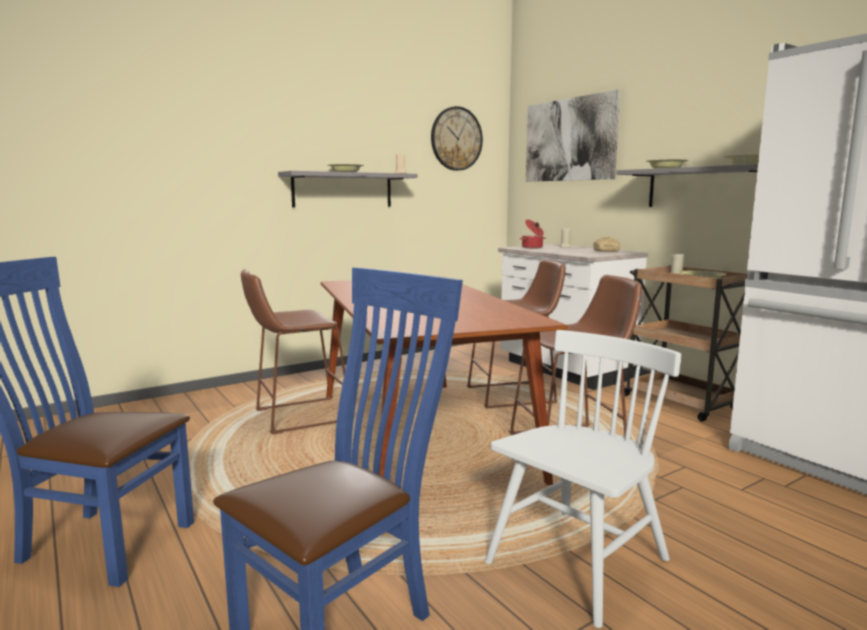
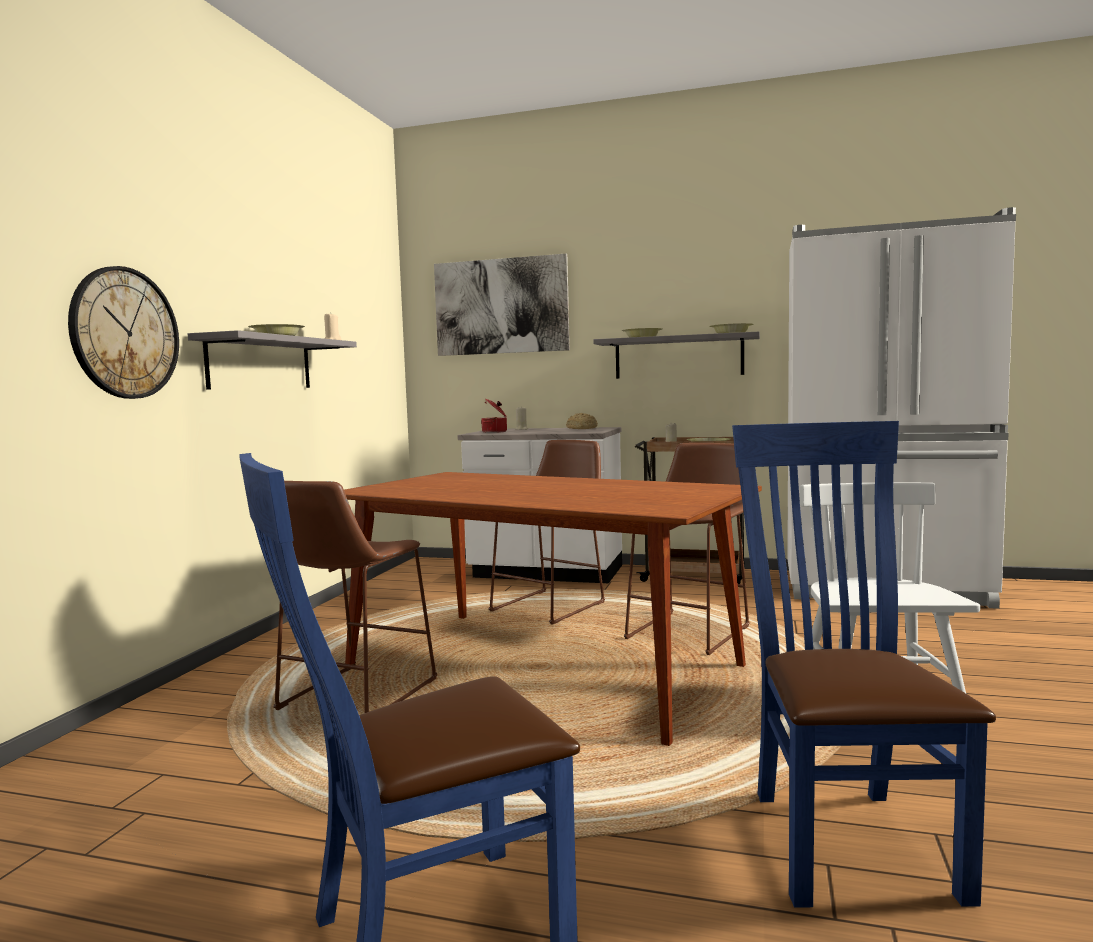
camera: 40 degrees left, 5 degrees down
wall clock [431,106,483,171] -> wall clock moved to [68,266,179,399]

